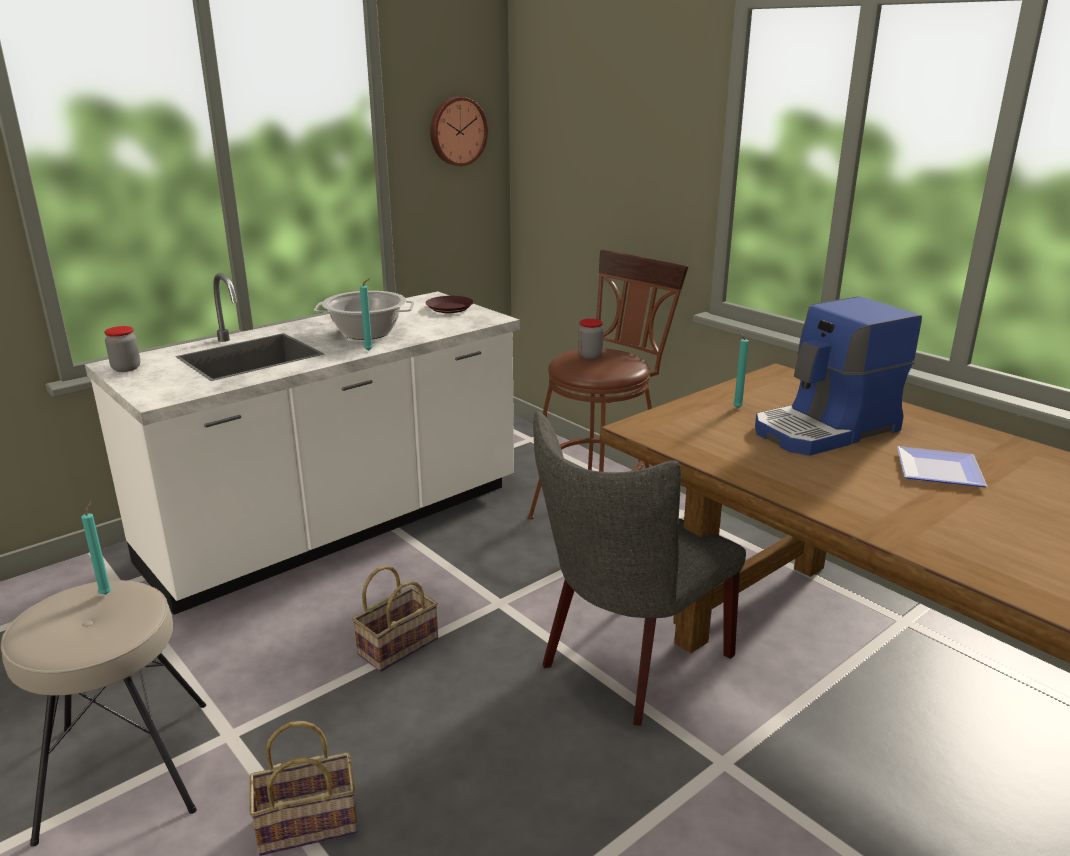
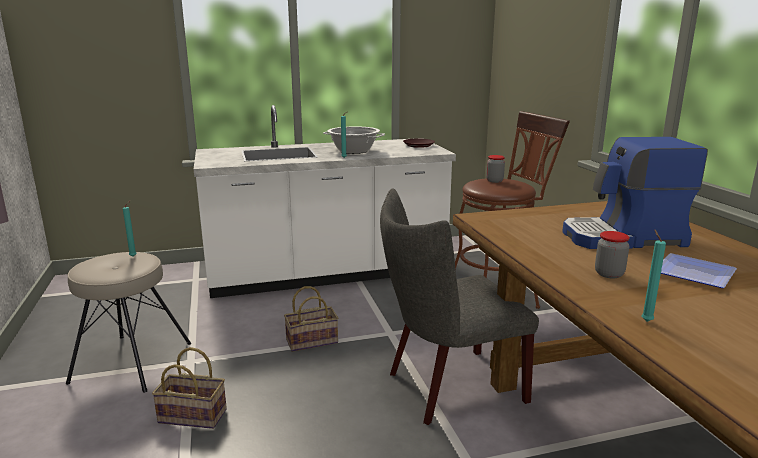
camera: 25 degrees right, 5 degrees down
jar [104,326,140,372] -> jar moved to [595,231,630,278]
wall clock [430,97,488,166] -> none
turquoise candle [733,331,749,408] -> turquoise candle moved to [642,229,666,322]

